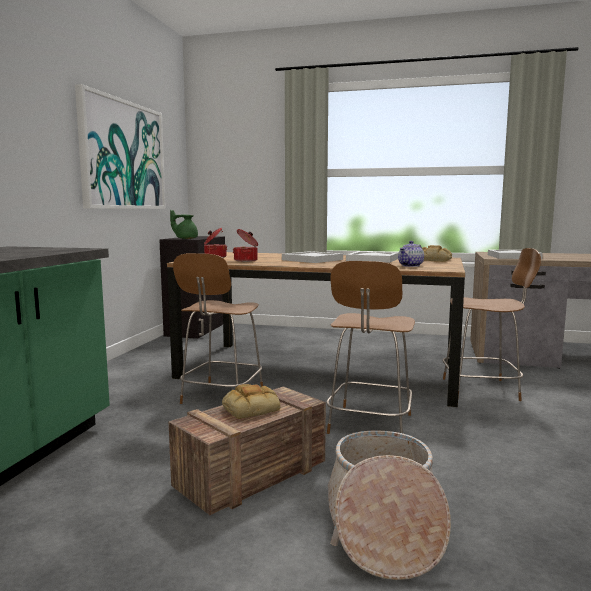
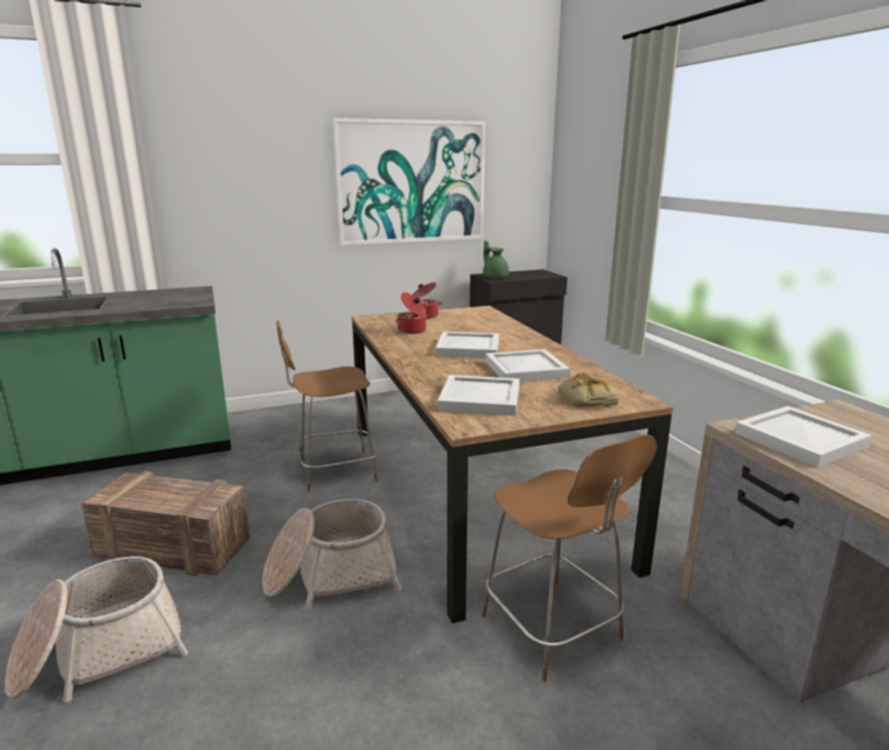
camera: 55 degrees right, 10 degrees up
bread [222,384,280,419] -> none
brown chair [326,261,415,434] -> basket [262,499,402,608]
teapot [398,241,424,267] -> white tray [437,375,520,416]

